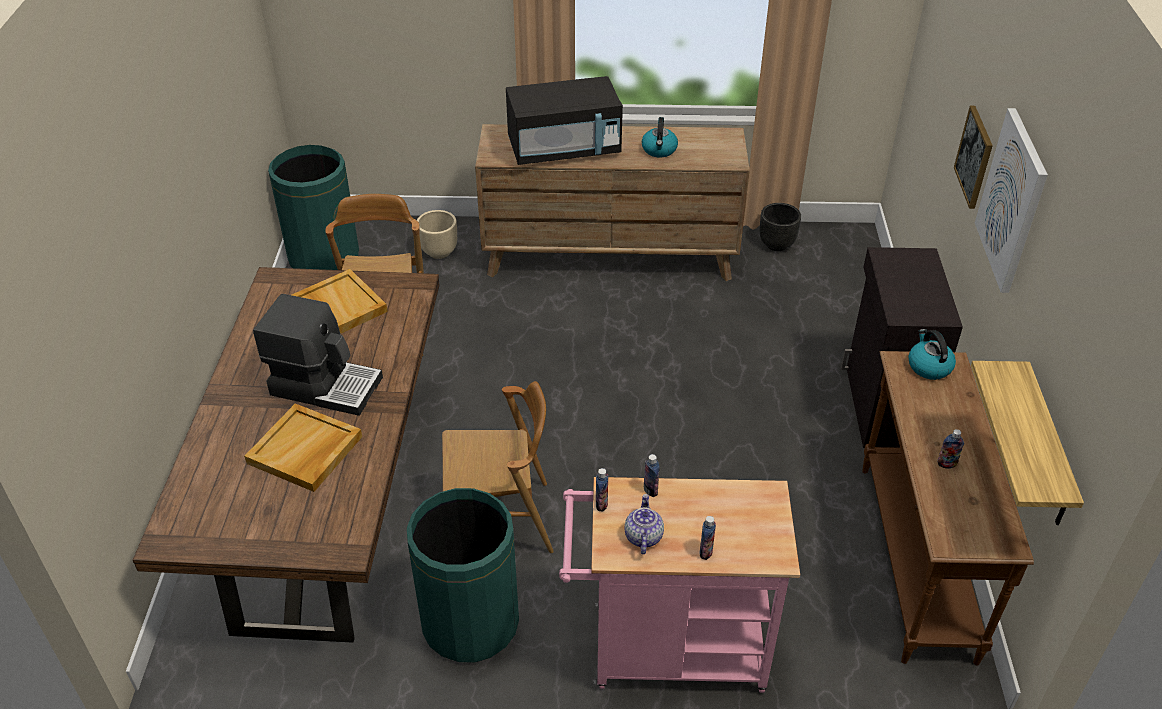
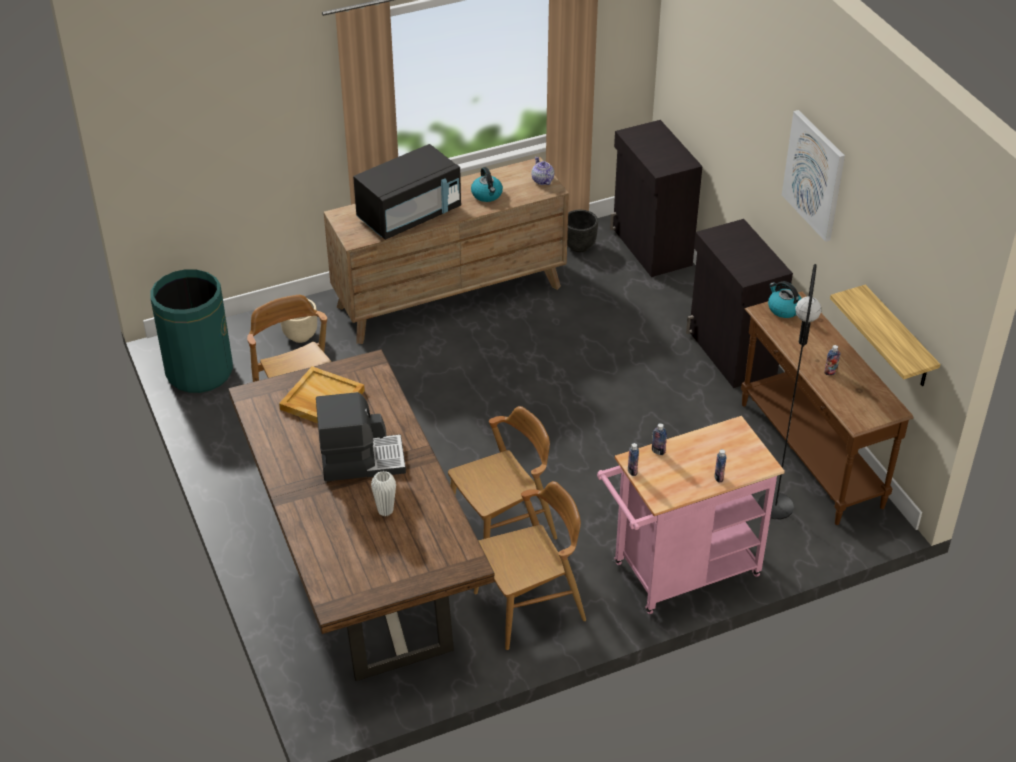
camera: 25 degrees left, 0 degrees up
beige tray [244,403,362,492] -> white vase [371,471,396,516]
green trash can [407,488,519,662] -> brown chair [474,481,586,650]
teapot [625,494,664,554] -> teapot moved to [531,157,554,185]
picture [954,106,993,209] -> none
none -> black cabinet [610,120,702,277]
none -> black floor lamp [758,264,821,519]

